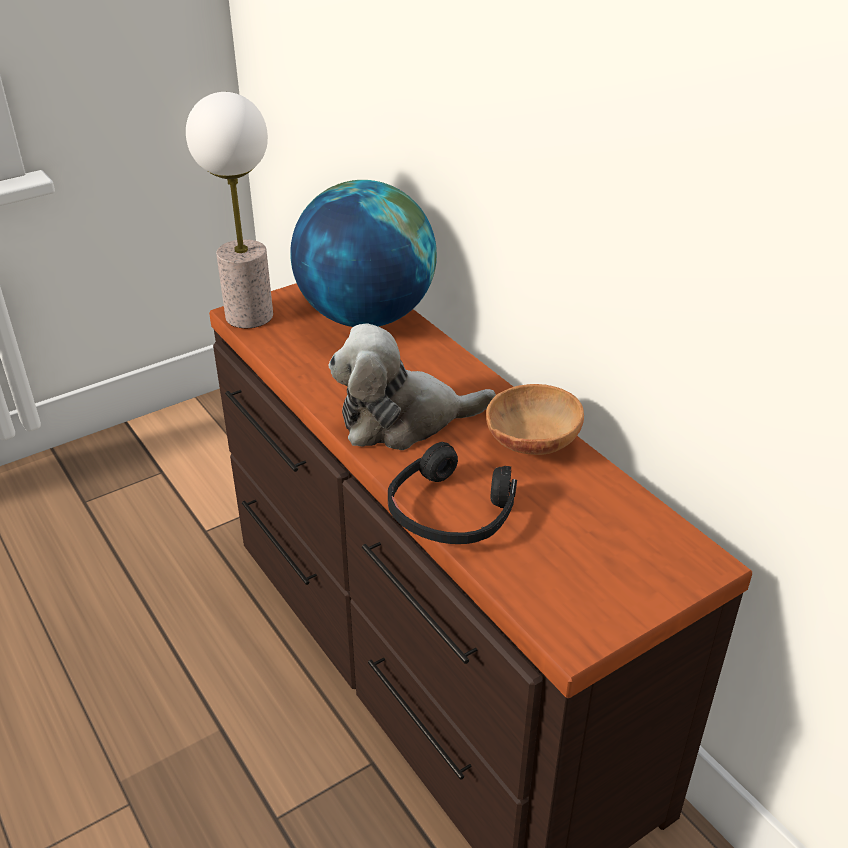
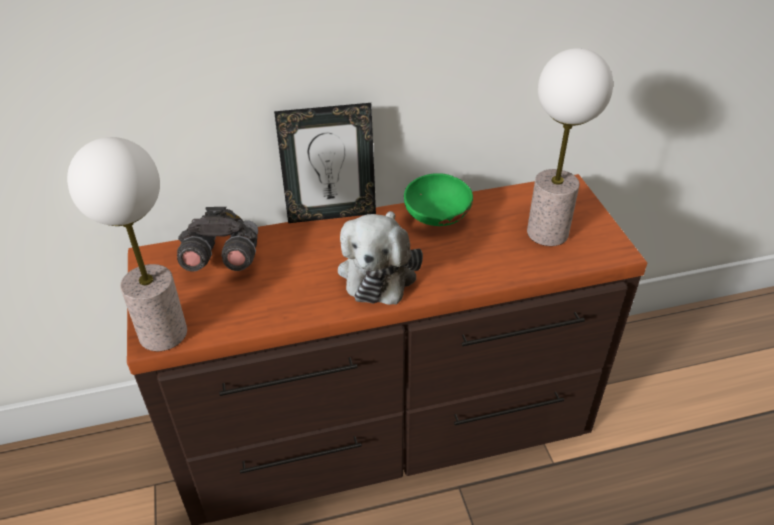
camera: 70 degrees left, 5 degrees up
globe [290,180,437,327] -> grey binoculars [177,207,258,272]
black headphones [388,442,517,544] -> none
brown bowl [486,384,584,455] -> green bowl [404,173,473,226]
none -> picture frame [274,103,376,223]
none -> table lamp [527,48,613,246]

